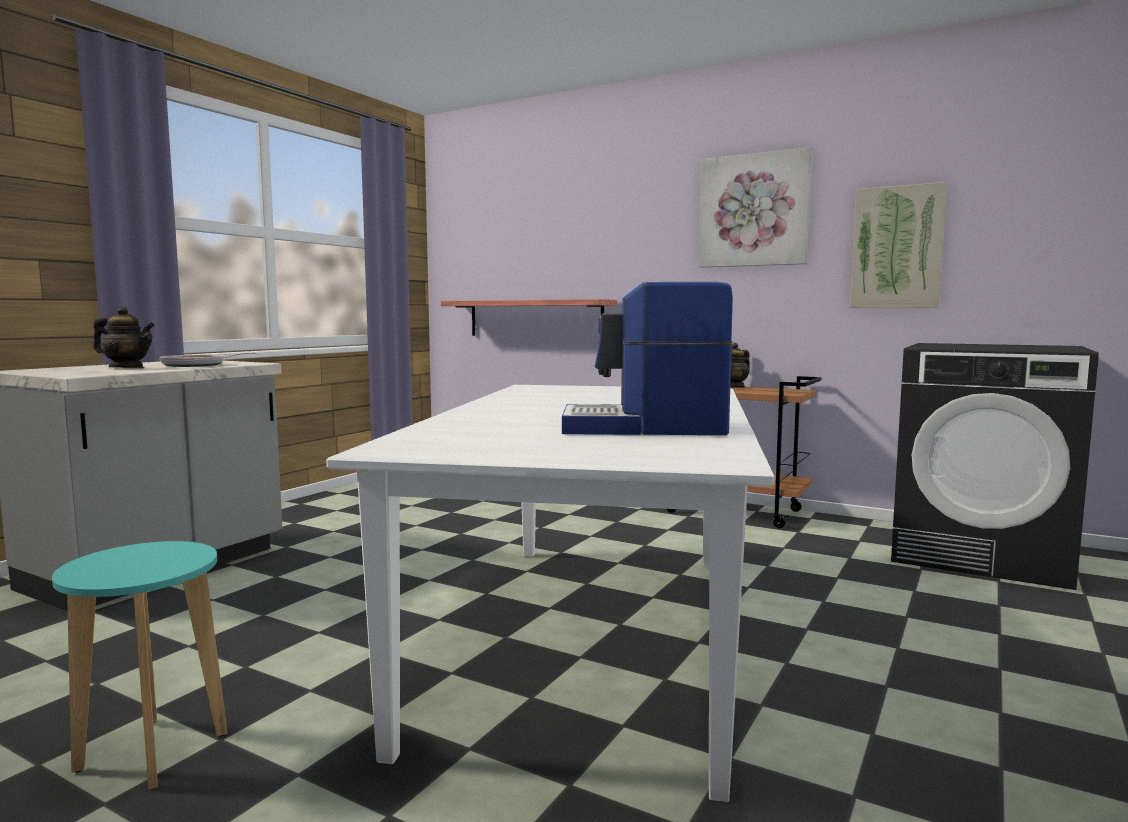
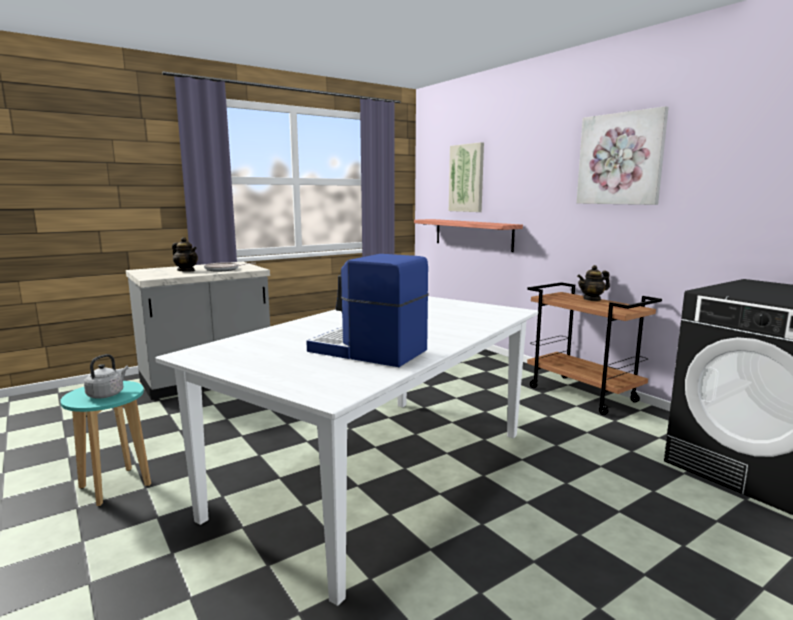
camera: 25 degrees right, 5 degrees up
picture [850,182,947,308] -> picture moved to [449,142,484,212]
none -> grey kettle [84,354,128,399]

